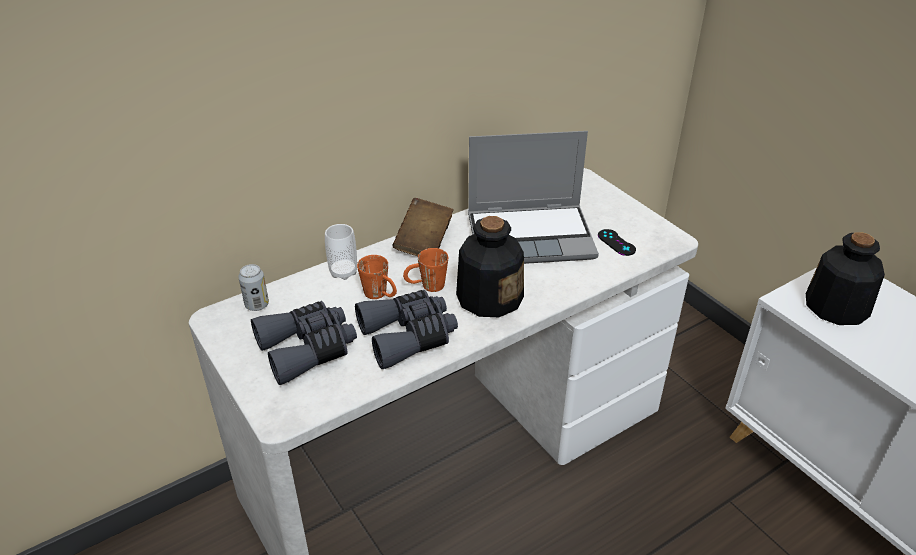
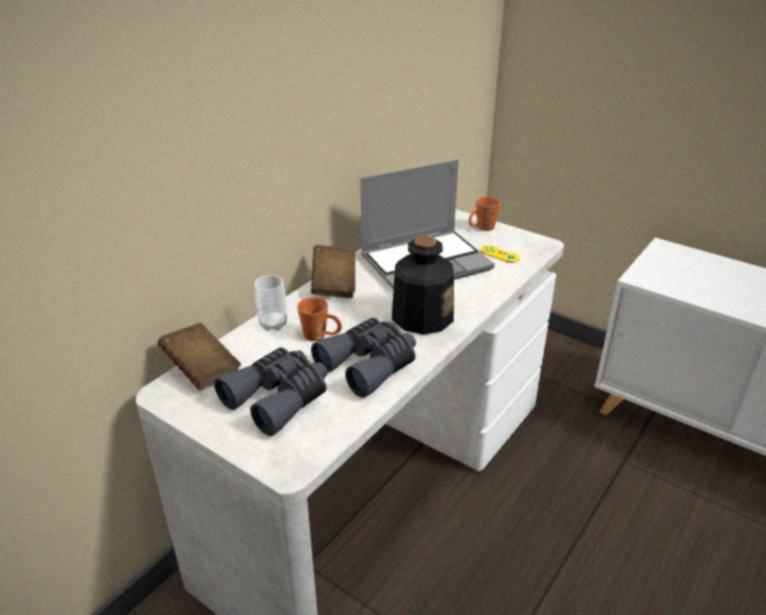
camera: 20 degrees left, 5 degrees down
can [238,264,269,311] -> brown book [158,323,241,390]
orange mug [403,248,448,292] -> orange mug moved to [469,197,500,231]
black game controller [598,229,636,256] -> yellow game controller [481,245,520,263]
bottle [806,232,885,325] -> none

